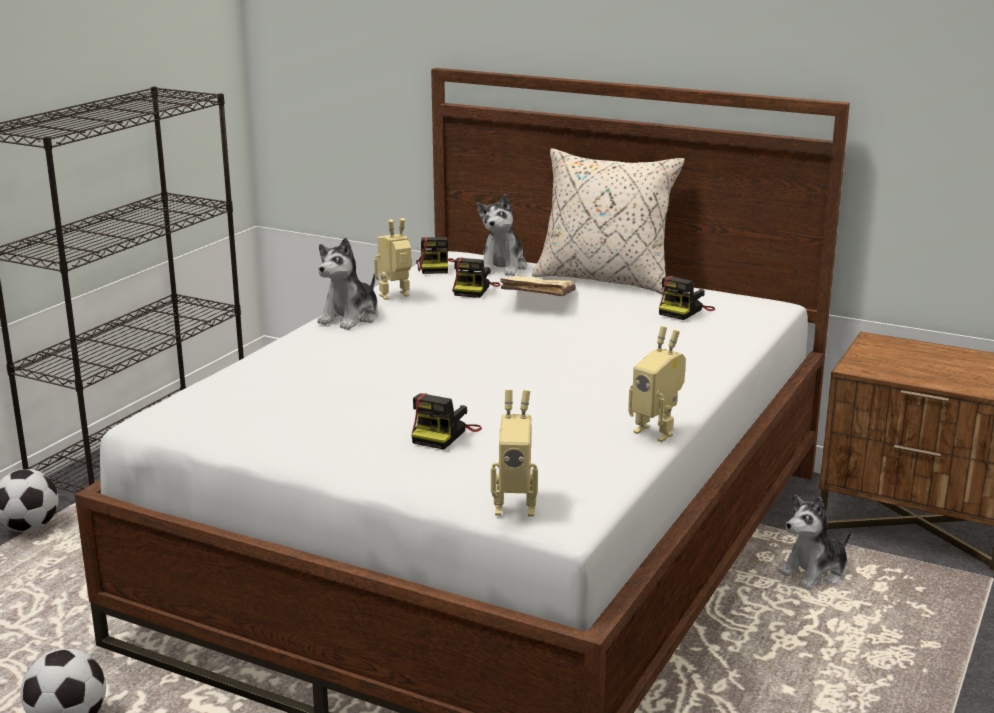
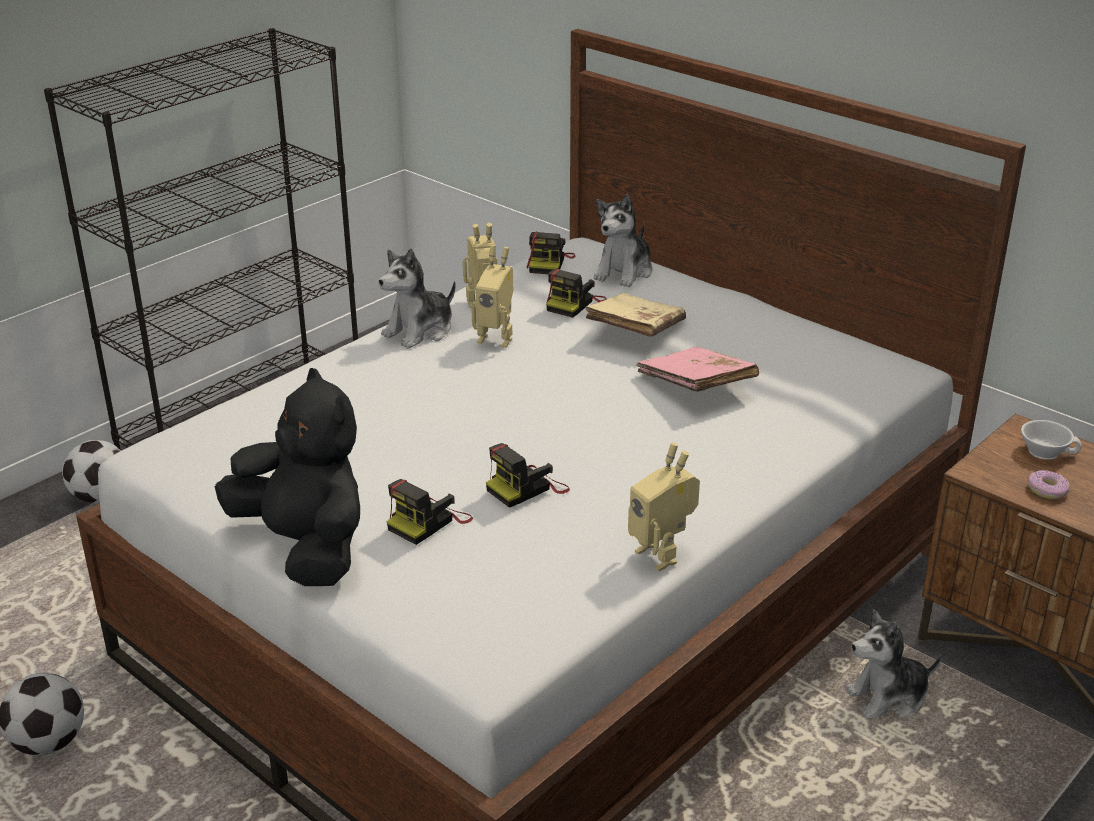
camera: 15 degrees right, 10 degrees up
toy robot [491,390,538,517] -> toy robot moved to [471,245,514,348]
beige pillow [532,148,685,295] -> none
camera [659,276,715,320] -> camera moved to [486,443,570,508]
none -> black plush toy [215,368,360,586]
none -> pink book [636,346,759,392]
none -> white cup [1021,420,1082,460]
none -> donut [1027,470,1070,499]

